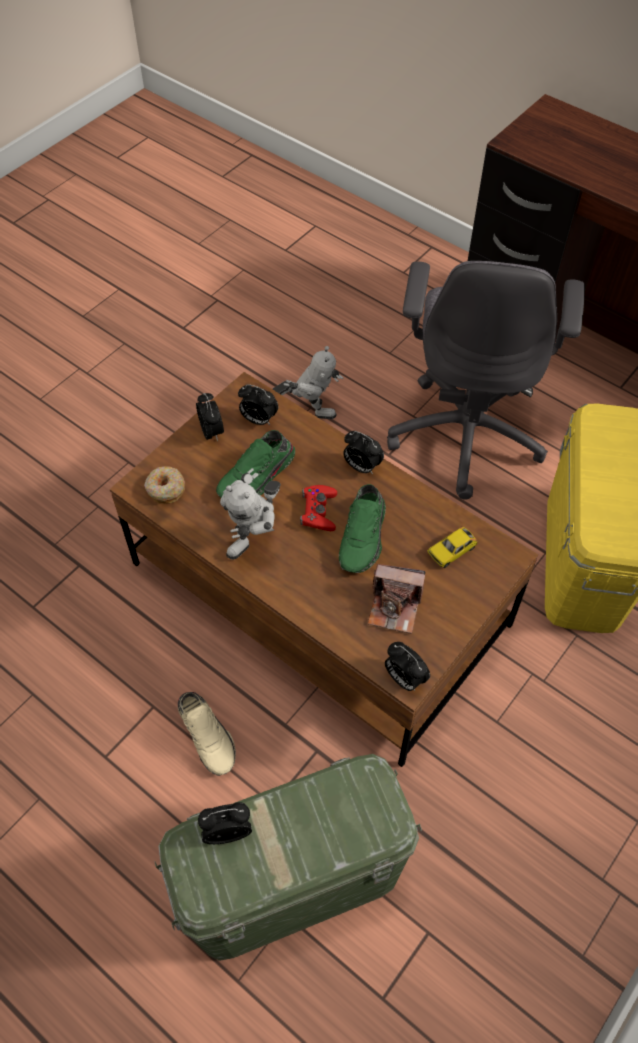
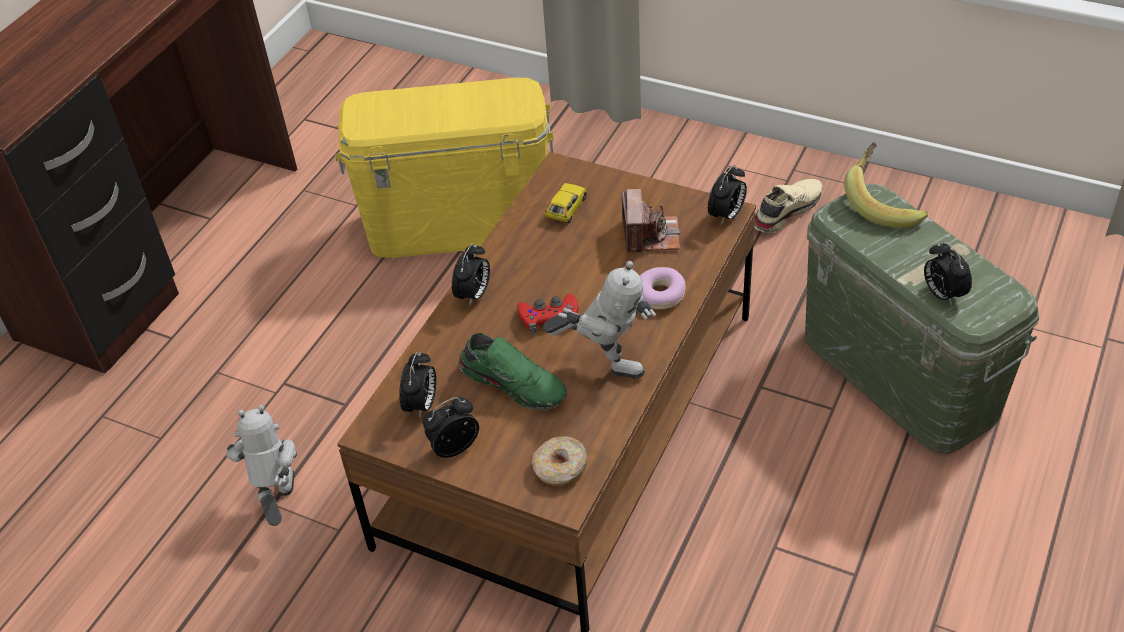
camera: 100 degrees left, 10 degrees down
beige shoe [178,692,236,776] -> beige shoe moved to [754,179,823,233]
green shoe [339,484,386,573] -> none
grey office chair [387,261,585,500] -> none
toy car [427,526,477,568] -> toy car turned 105 degrees counterclockwise [544,183,587,223]
none -> donut [640,267,686,309]
none -> banana [844,142,928,228]

